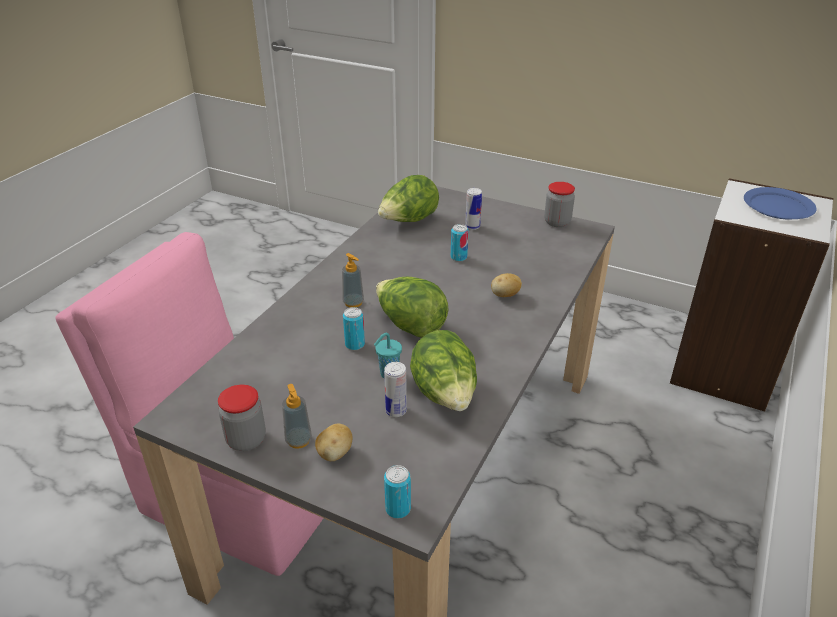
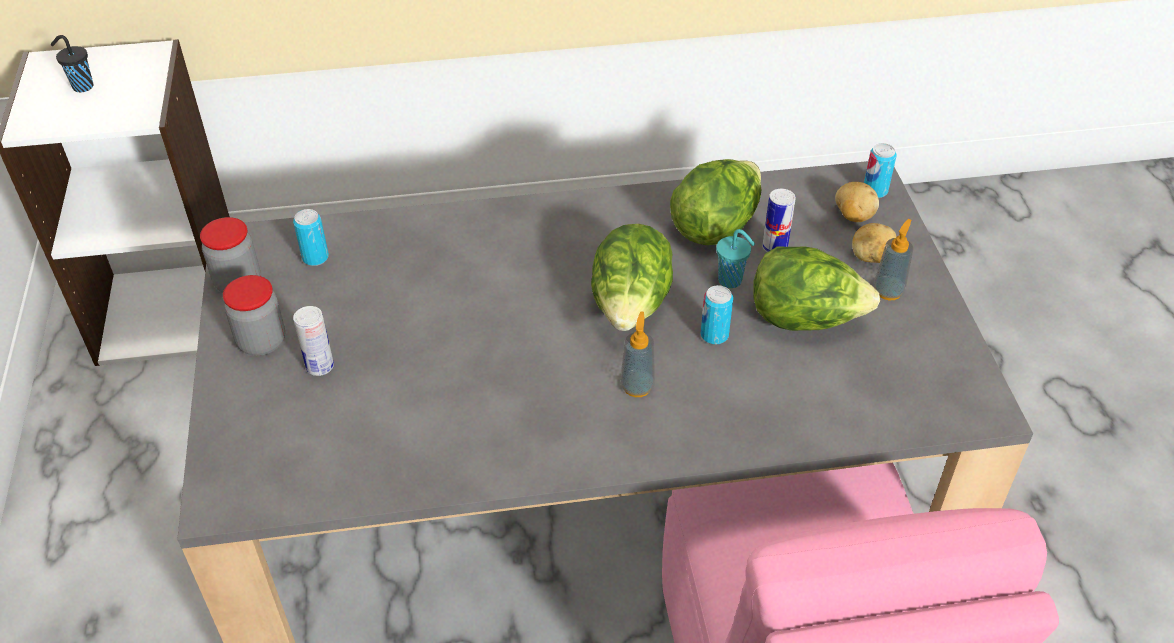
camera: 125 degrees left, 10 degrees up
jar [218,384,266,451] -> jar moved to [223,275,285,356]
lettuce [378,175,439,222] -> lettuce moved to [753,246,880,331]
can [451,224,469,262] -> can moved to [293,209,329,266]
potato [491,273,522,297] -> potato moved to [835,182,879,222]
blue plate [744,187,817,219] -> black cup [51,35,94,93]

